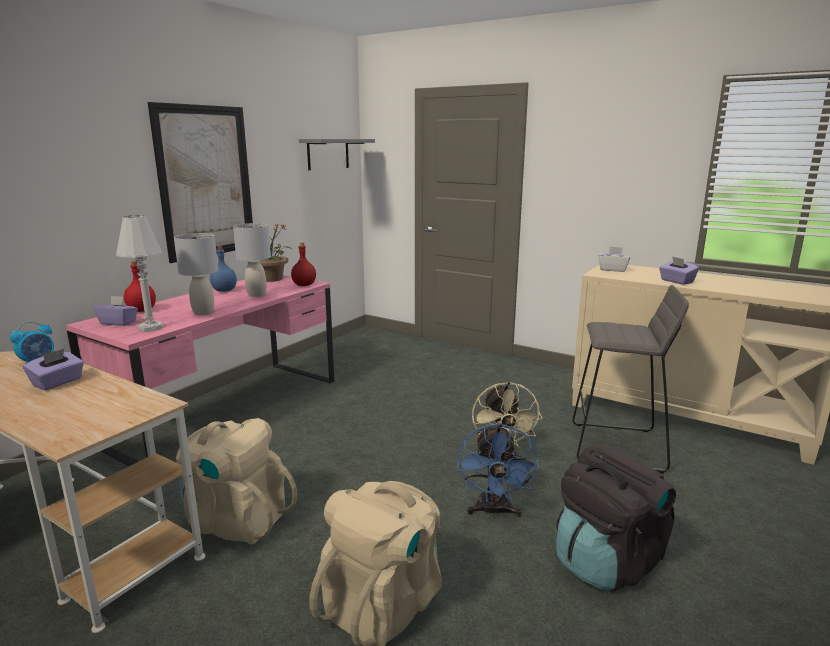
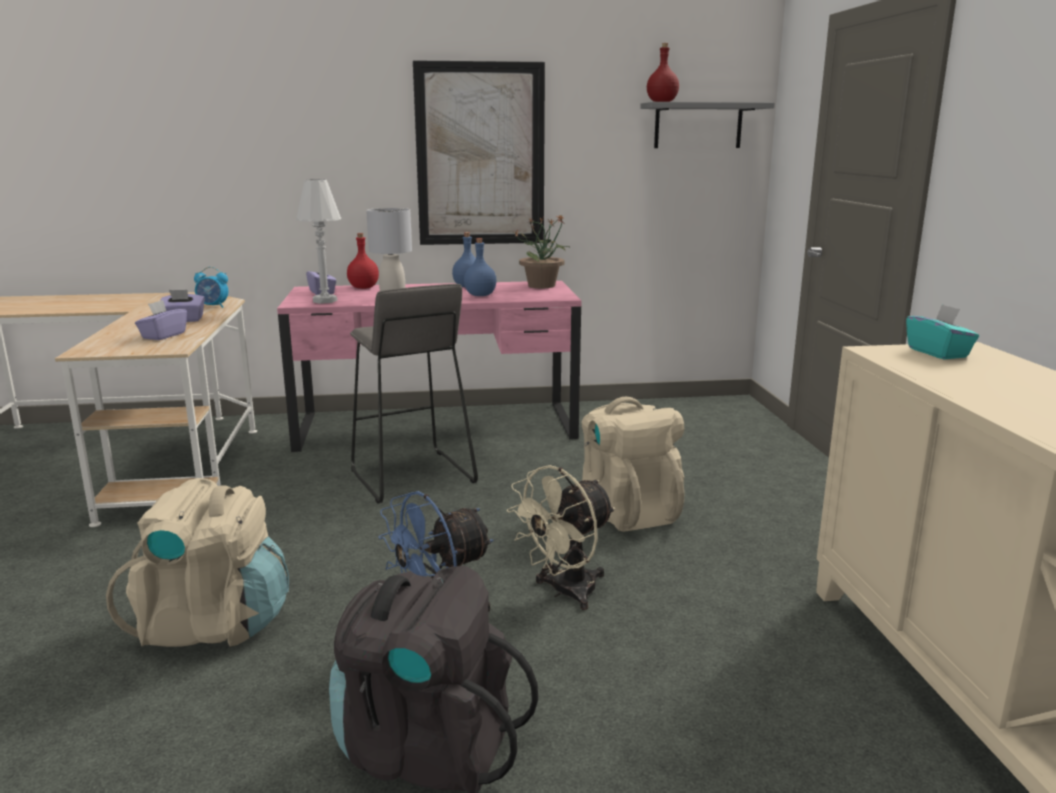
camera: 50 degrees right, 0 degrees up
beige backpack [176,418,297,544] -> beige backpack moved to [582,397,684,532]
grey table lamp [233,223,271,297] -> blue bottle [464,238,497,296]
red bottle [291,242,316,286] -> red bottle moved to [647,43,679,102]
grey stool [572,285,689,474] -> grey stool moved to [350,284,478,504]
white tissue box [598,247,630,272] -> turquoise tissue box [906,304,979,359]
purple tissue box [659,256,699,285] -> purple tissue box moved to [135,300,187,340]

